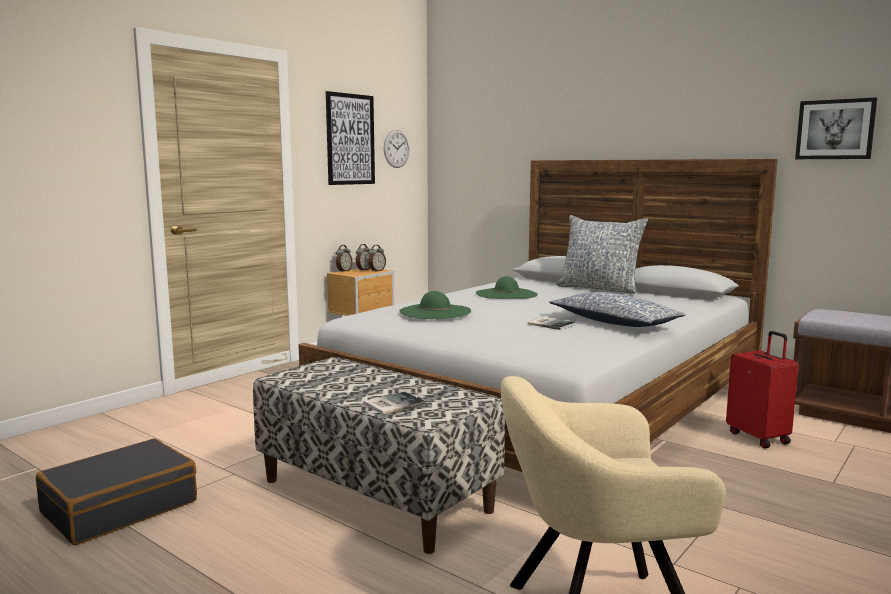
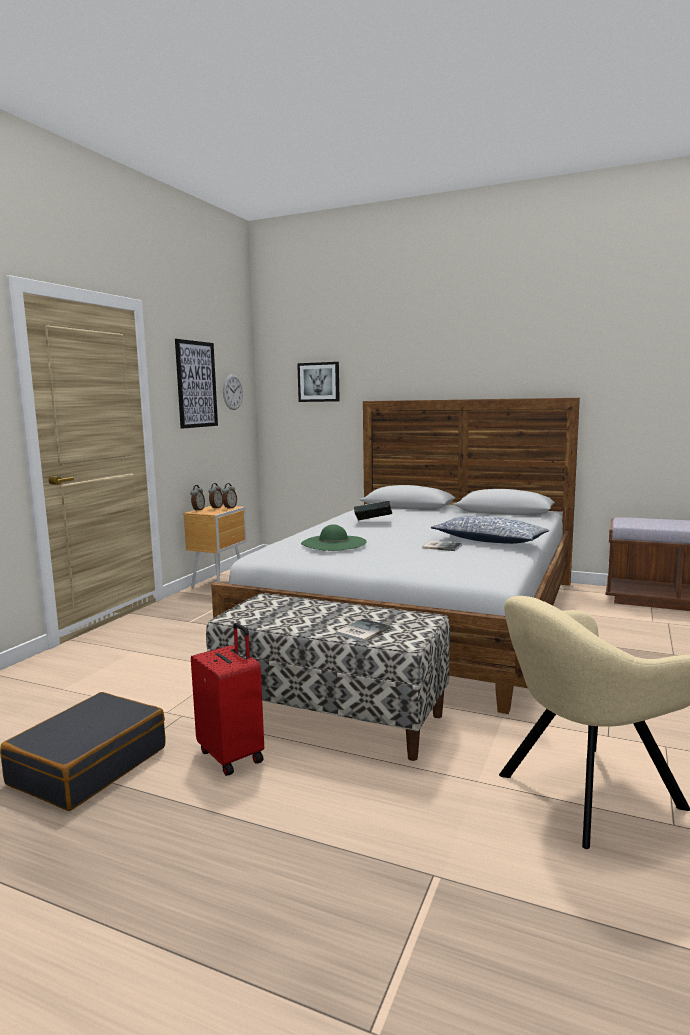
camera: 15 degrees left, 0 degrees up
green hat [476,276,538,299] -> book [354,501,392,521]
pillow [556,215,648,294] -> none
red suitcase [726,331,799,448] -> red suitcase moved to [191,623,264,776]
picture [795,97,877,159] -> picture moved to [297,362,340,402]

